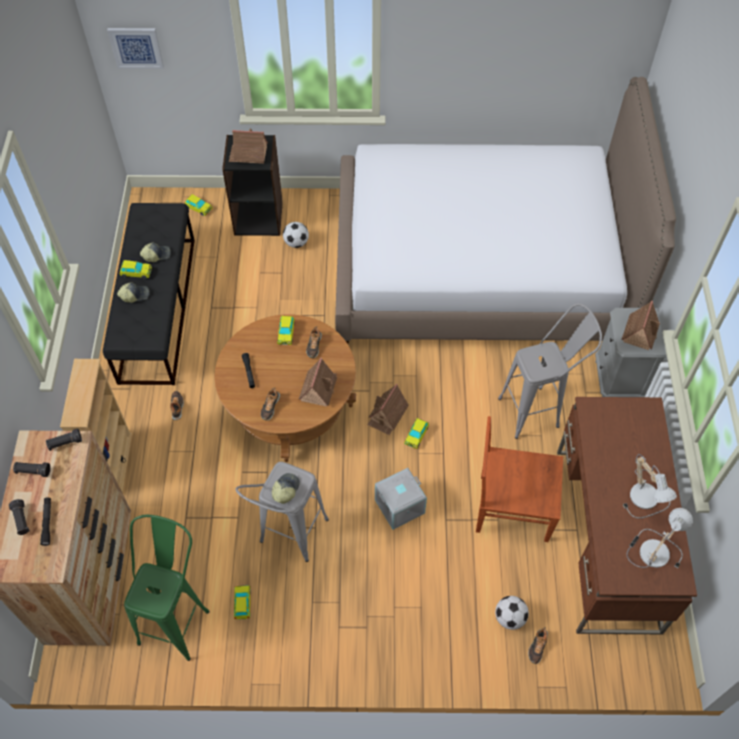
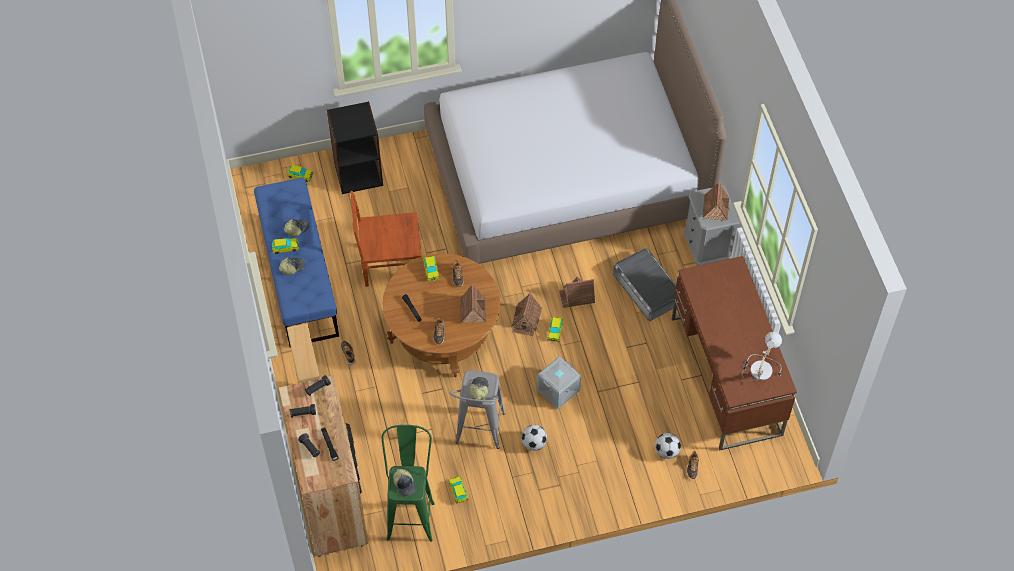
camera: 15 degrees left, 0 degrees up
black bench [103,203,195,385] -> blue bench [254,178,339,347]
picture [107,28,164,69] -> none
toy house [229,128,268,164] -> toy house moved to [559,276,595,308]
football [283,222,309,248] -> football moved to [521,425,547,451]
brown chair [476,416,563,542] -> brown chair moved to [350,191,422,287]
grey stool [498,303,602,439] -> grey storage box [613,248,676,321]
table lamp [623,454,677,518] -> none
none -> cap [393,468,416,497]

